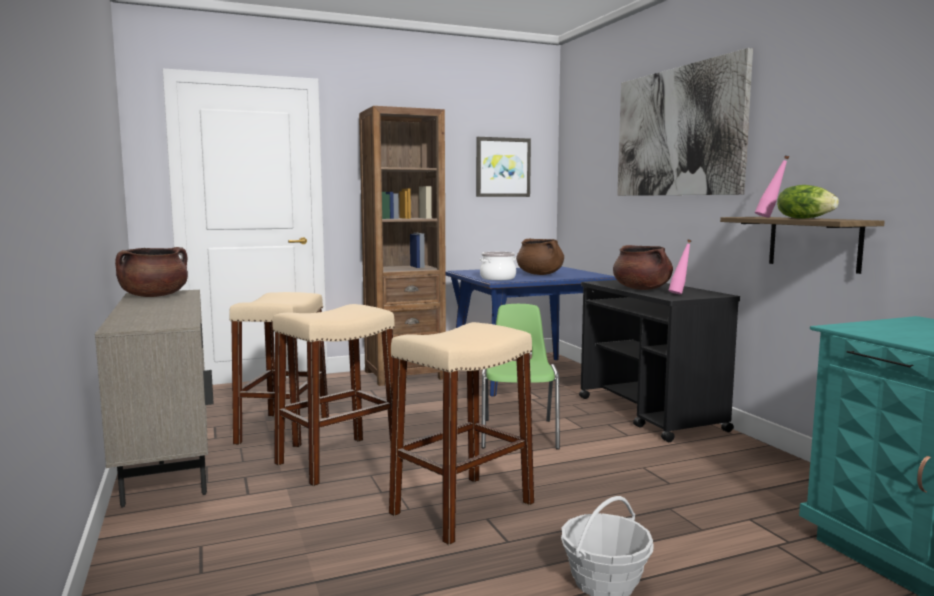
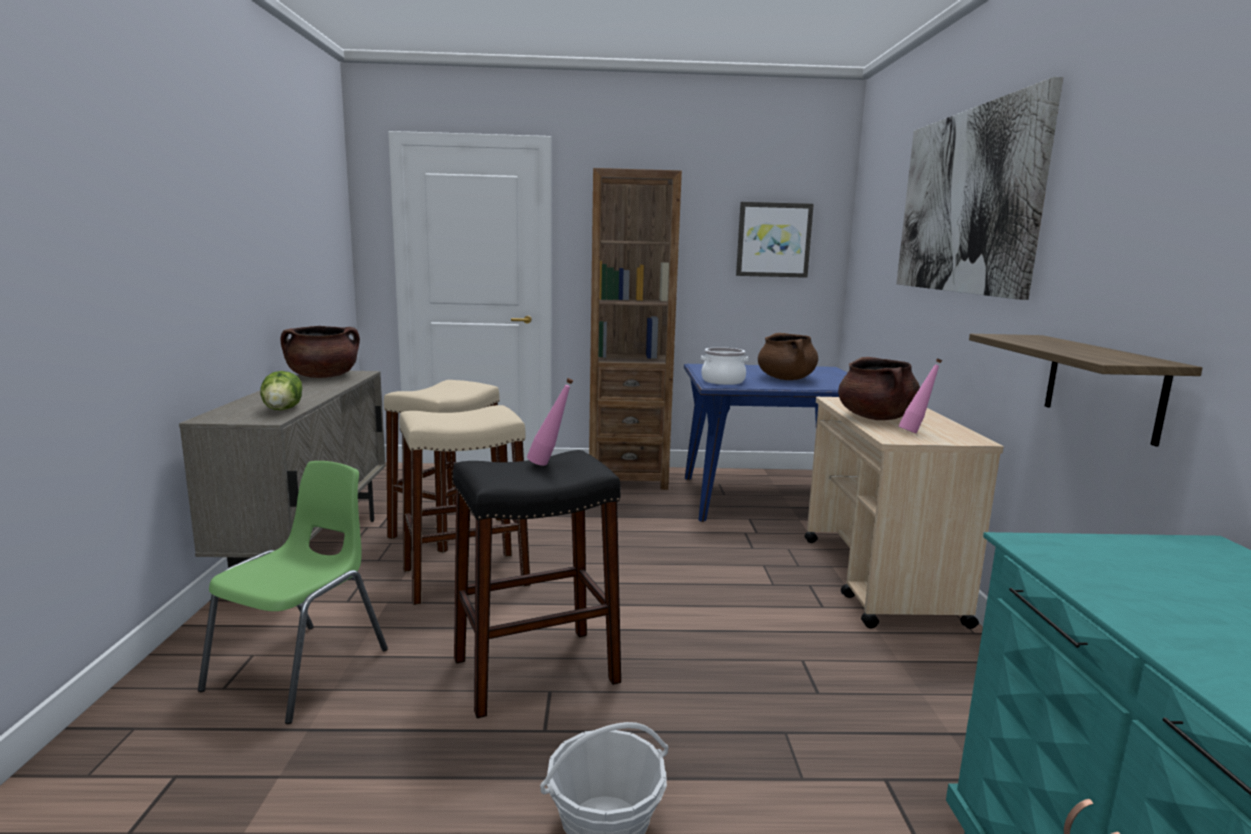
camera: 20 degrees right, 5 degrees up
beige stool [389,322,534,545] -> black stool [453,450,621,718]
green chair [481,304,560,450] -> green chair moved to [198,461,388,724]
black cart [579,280,740,442] -> beige cart [804,397,1004,629]
pink bottle [755,155,789,218] -> pink bottle moved to [527,378,573,466]
lettuce [777,185,839,219] -> lettuce moved to [260,371,302,410]

